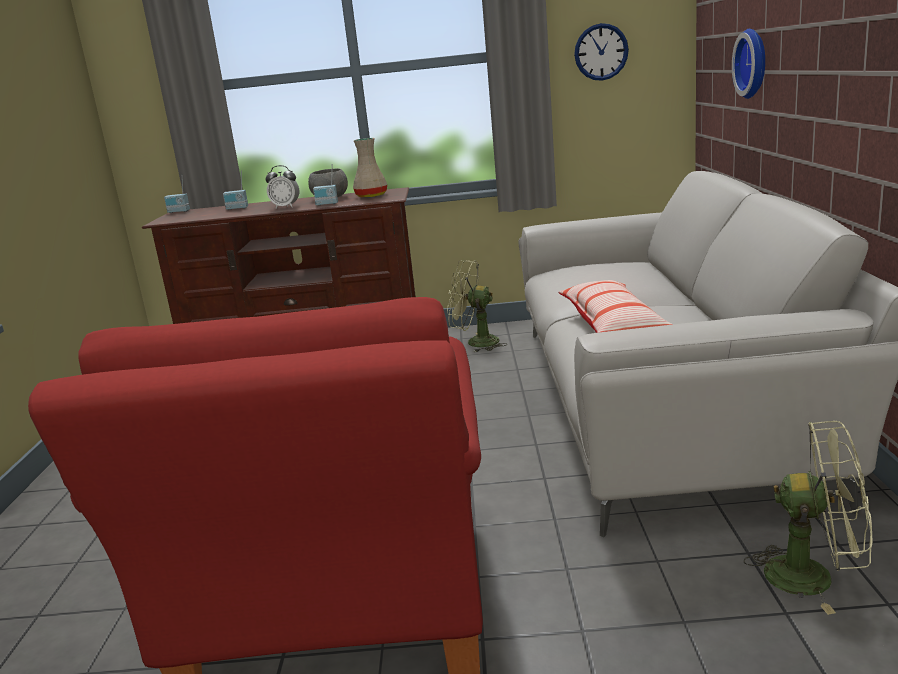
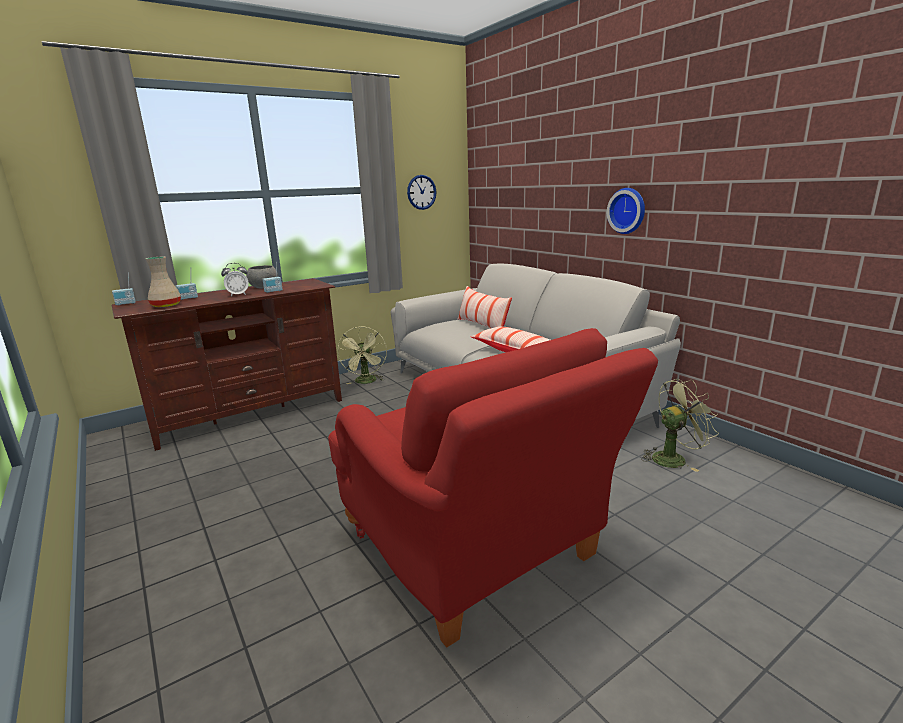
camera: 35 degrees left, 0 degrees up
beige vase [353,138,387,198] -> beige vase moved to [146,257,181,307]
green fan [447,260,507,352] -> green fan turned 75 degrees counterclockwise [337,326,387,384]
wall clock [732,29,765,99] -> wall clock moved to [607,188,645,234]
none -> pillow [457,286,512,328]

